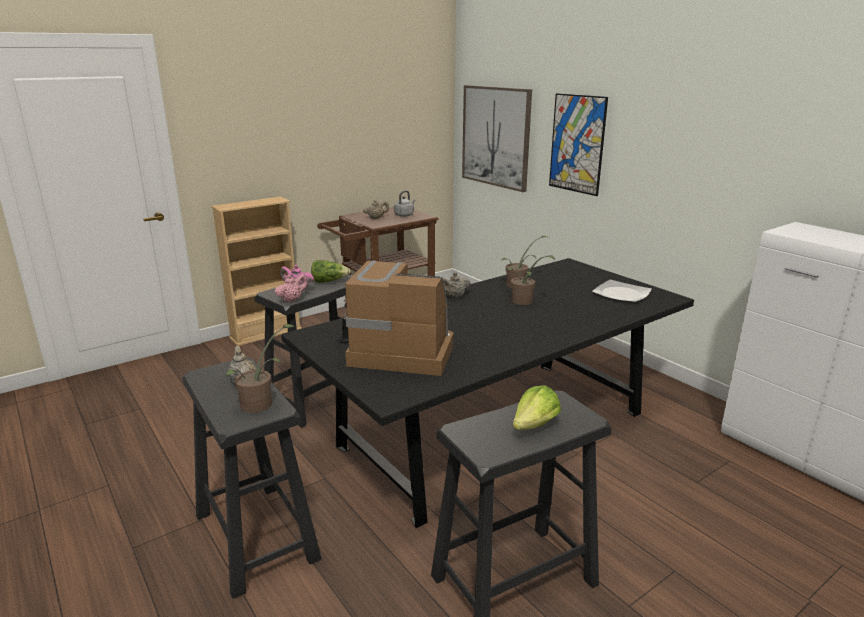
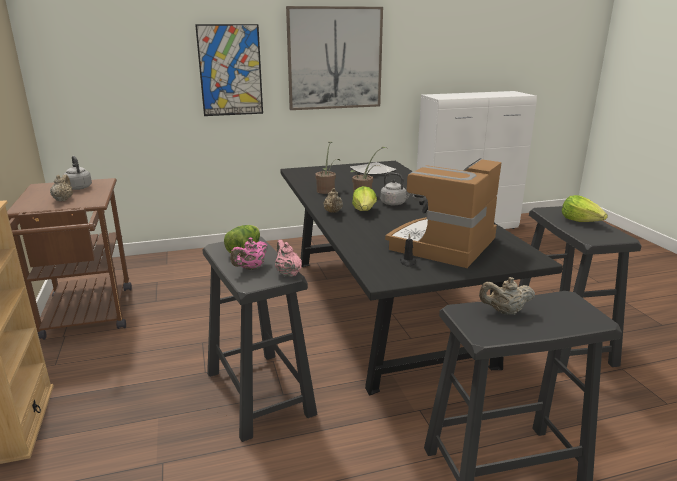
camera: 70 degrees left, 0 degrees up
potted plant [226,324,295,413] -> none
picture [462,85,532,192] -> picture moved to [286,6,383,110]
none -> lettuce [352,186,377,211]
none -> grey kettle [380,172,410,205]

